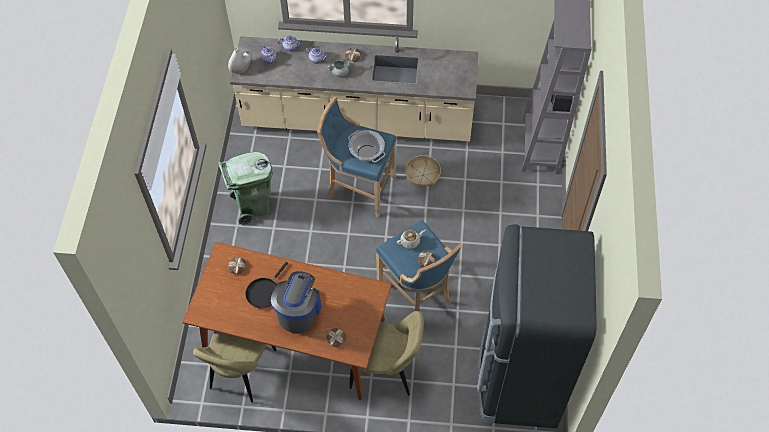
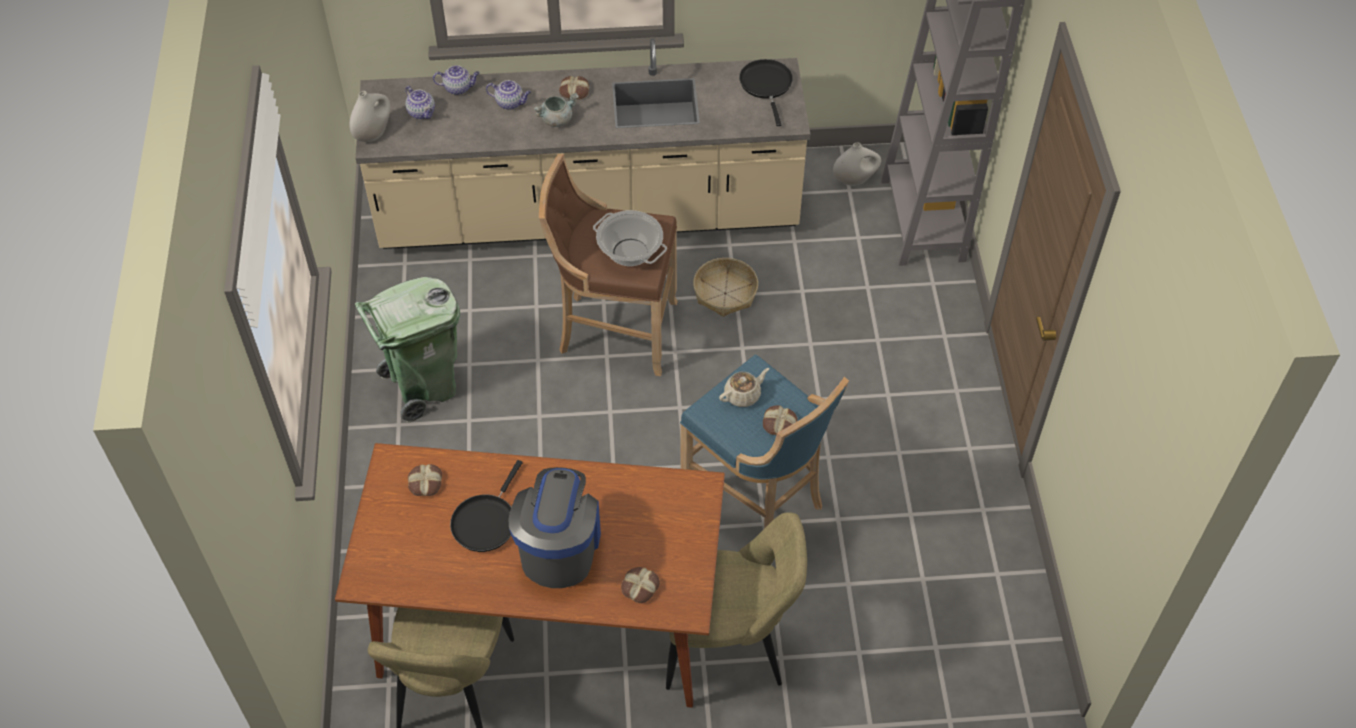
camera: 10 degrees left, 5 degrees down
blue stool [317,96,396,218] -> brown stool [539,154,678,376]
black fridge [477,224,597,428] -> none
none -> black frying pan [739,59,793,126]
none -> white vase [833,143,881,186]

